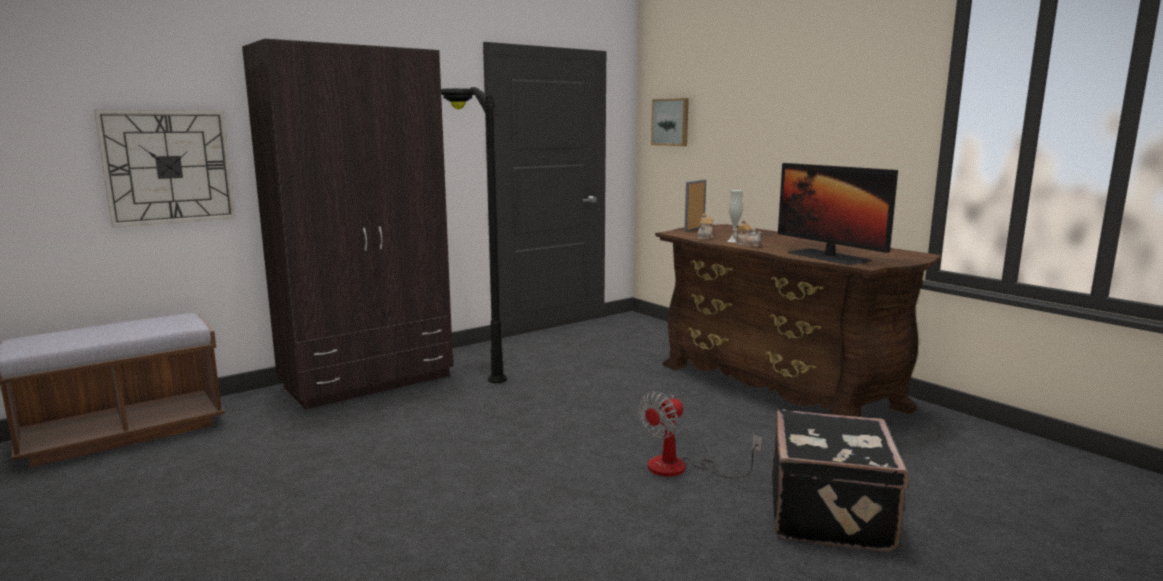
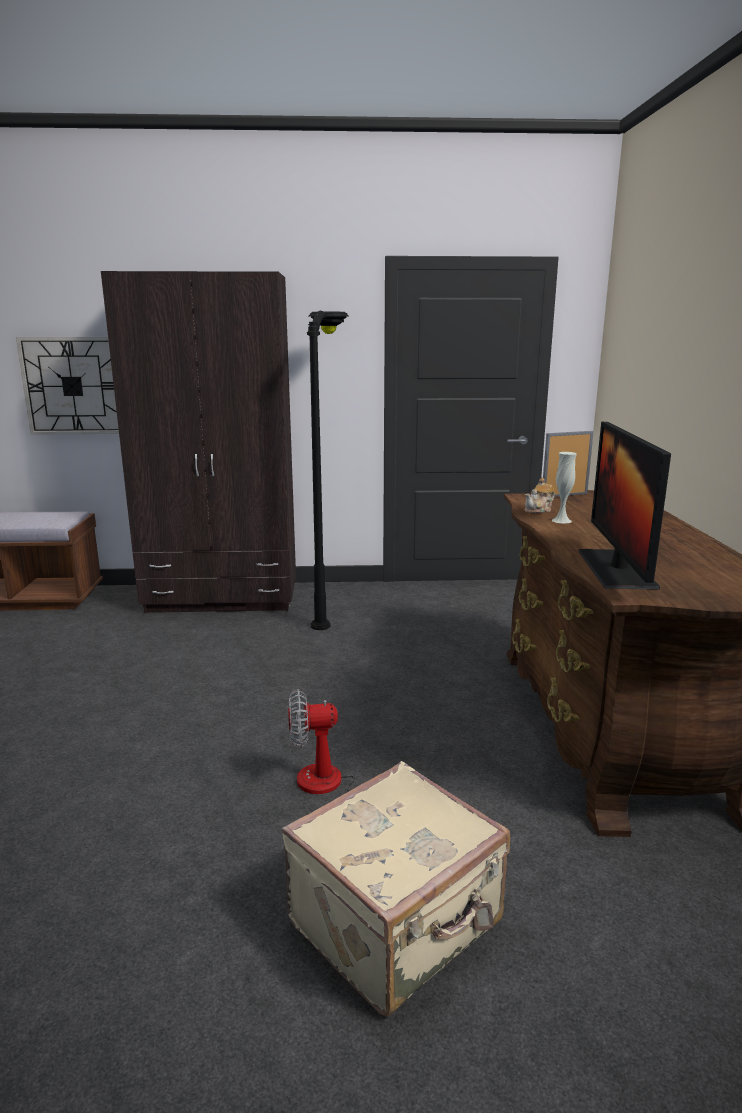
camera: 35 degrees right, 5 degrees up
picture [651,98,689,146] -> none
teapot [732,219,762,247] -> none
black suitcase [772,409,908,552] -> beige suitcase [282,761,510,1017]

